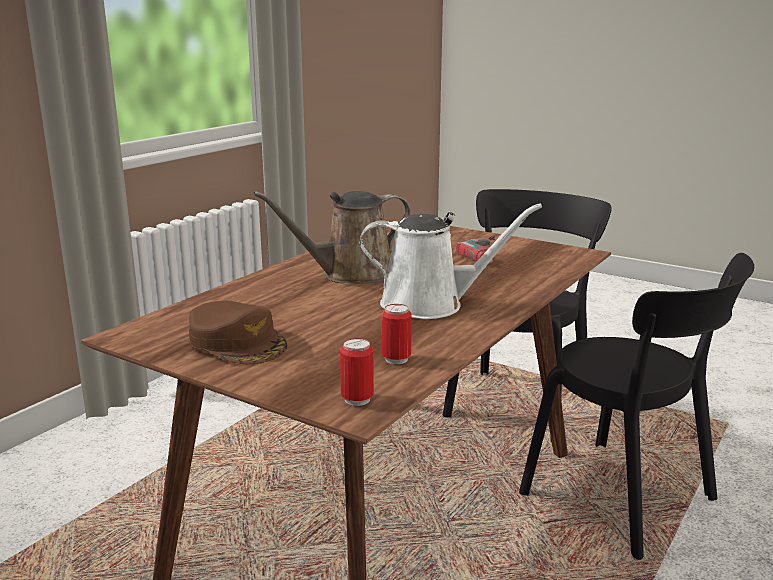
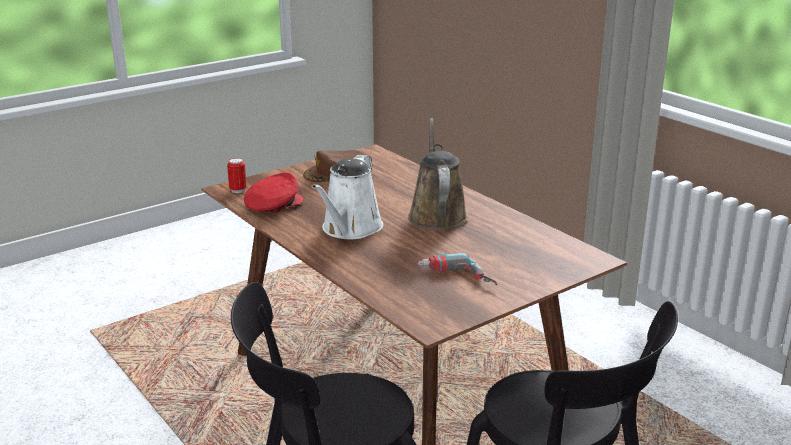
camera: 110 degrees right, 5 degrees up
can [382,304,412,364] -> red cap [244,173,303,213]

